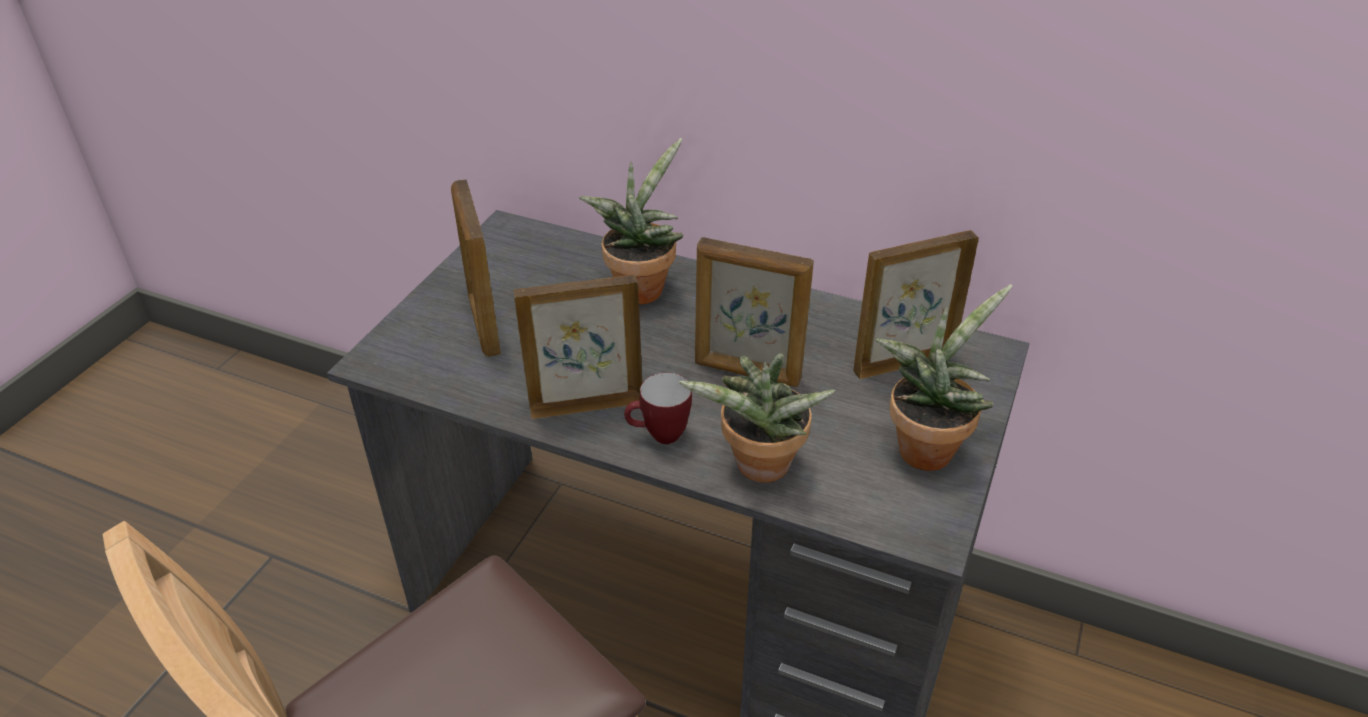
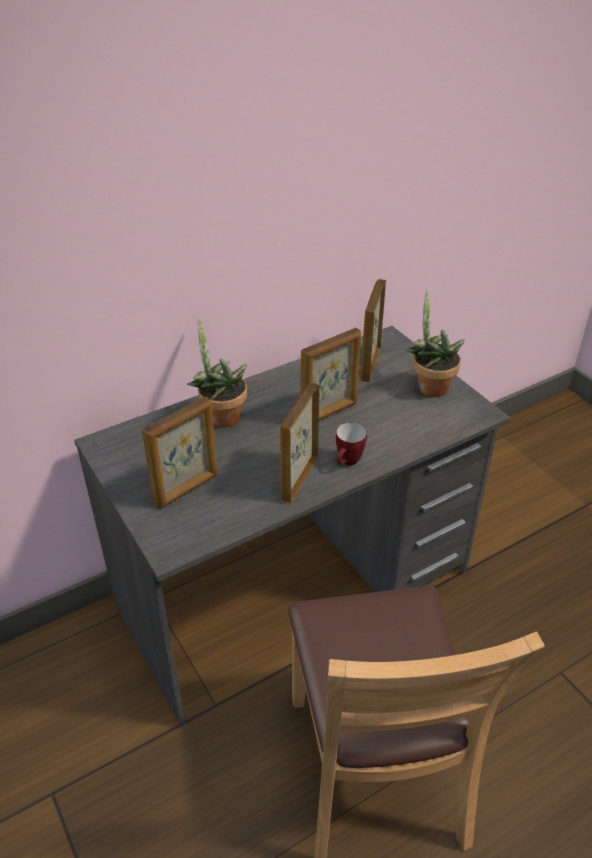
camera: 55 degrees left, 0 degrees up
picture frame [451,180,501,357] -> picture frame turned 60 degrees counterclockwise [142,396,218,509]
potted plant [678,353,836,483] -> none

